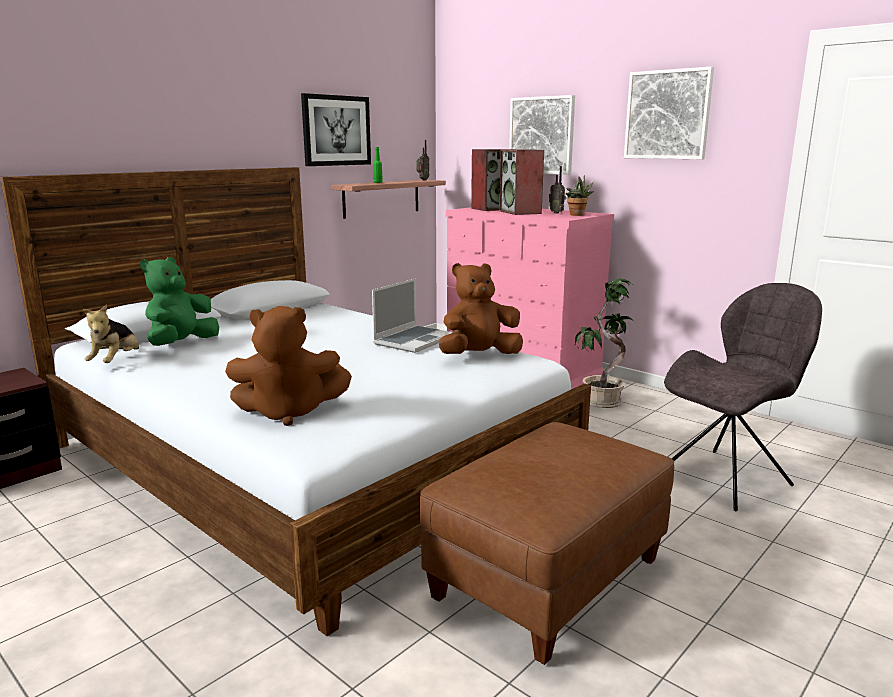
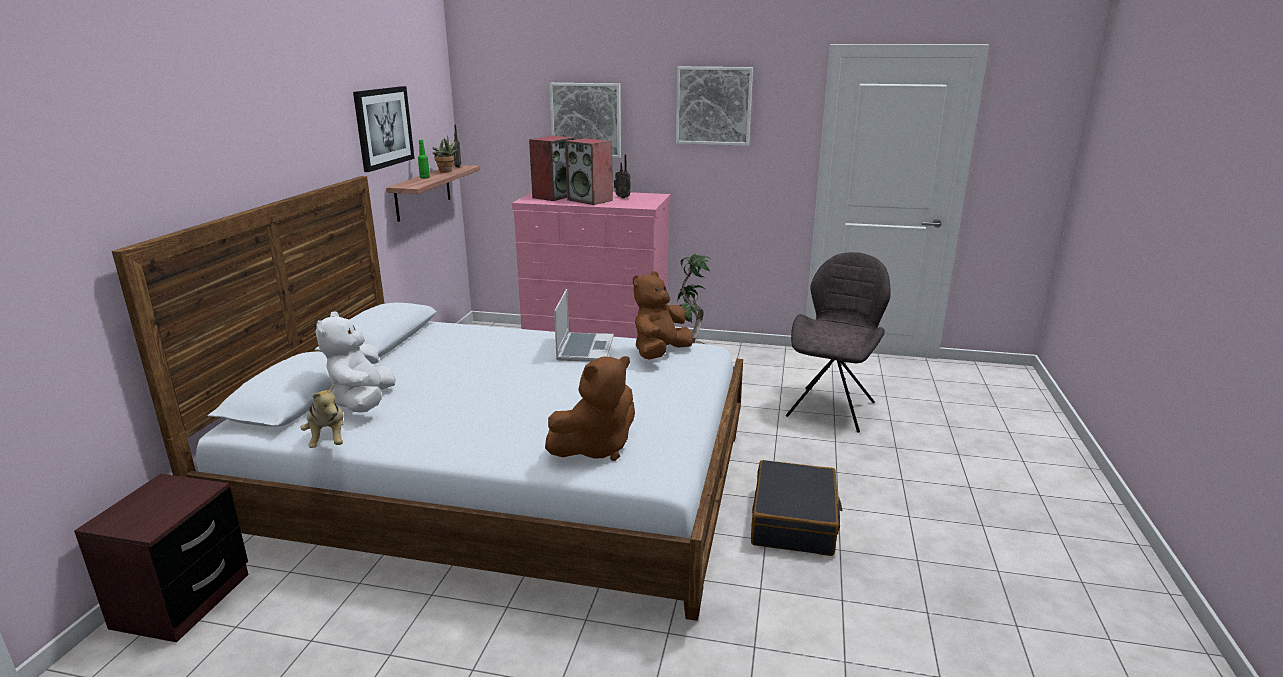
camera: 30 degrees left, 5 degrees up
green plush toy [140,257,219,346] -> white plush toy [315,311,396,413]
brown ottoman [420,422,674,665] -> black suitcase [751,460,842,556]
potted plant [565,175,594,216] -> potted plant moved to [433,136,458,173]

